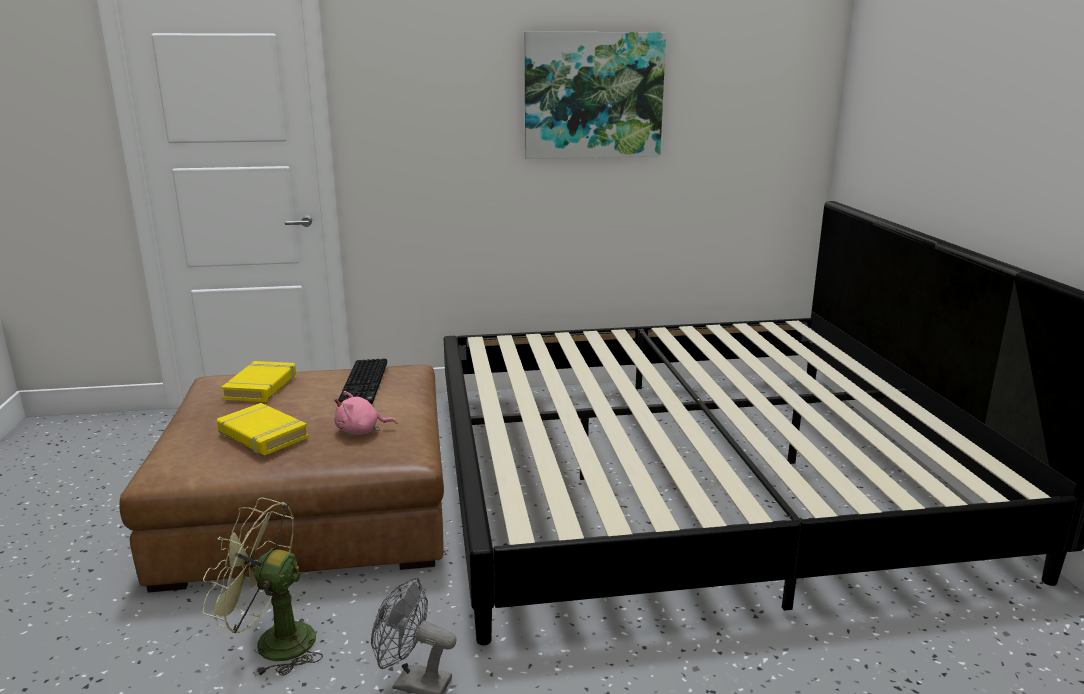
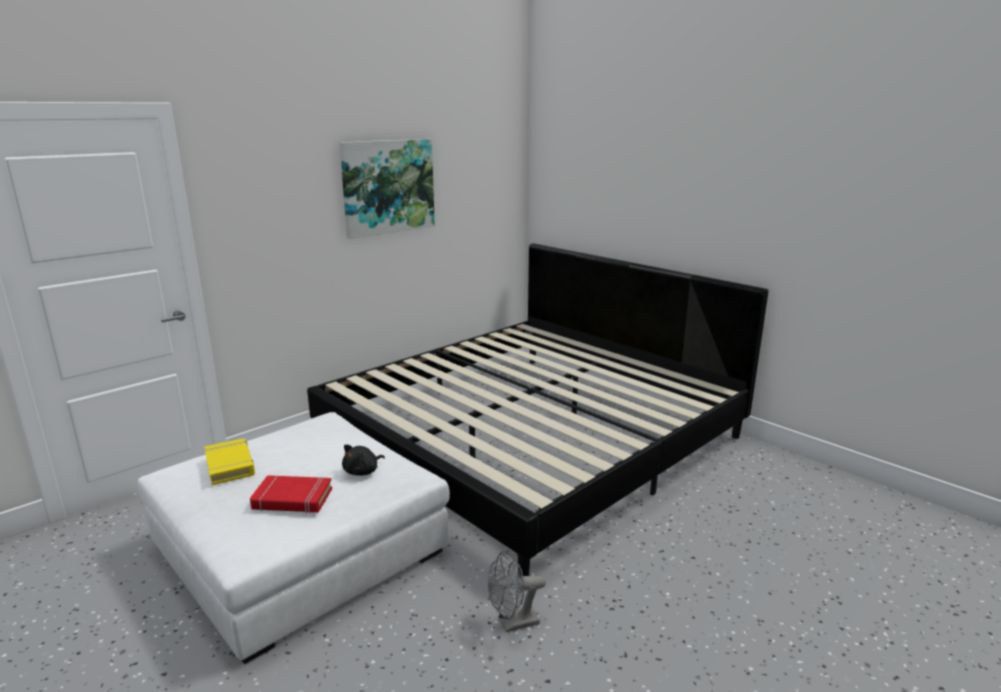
camera: 35 degrees left, 0 degrees up
brown ottoman [119,365,444,593] -> white ottoman [138,412,450,664]
green fan [203,497,323,676] -> none
yellow book [217,403,309,455] -> red book [250,475,332,513]
pink plush toy [334,391,397,435] -> black plush toy [342,444,385,476]
keyboard [337,358,387,406] -> none

